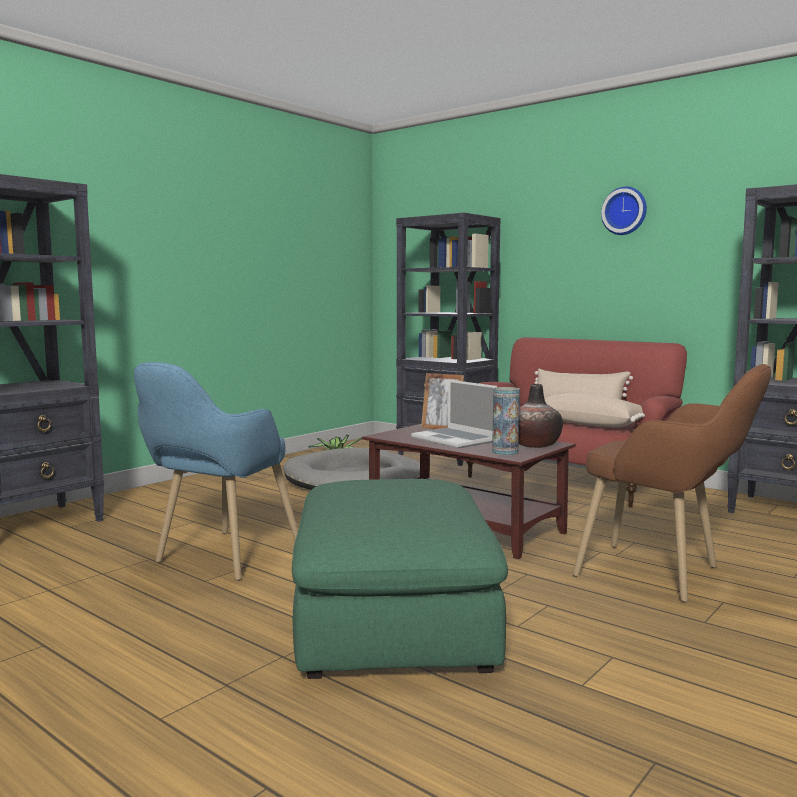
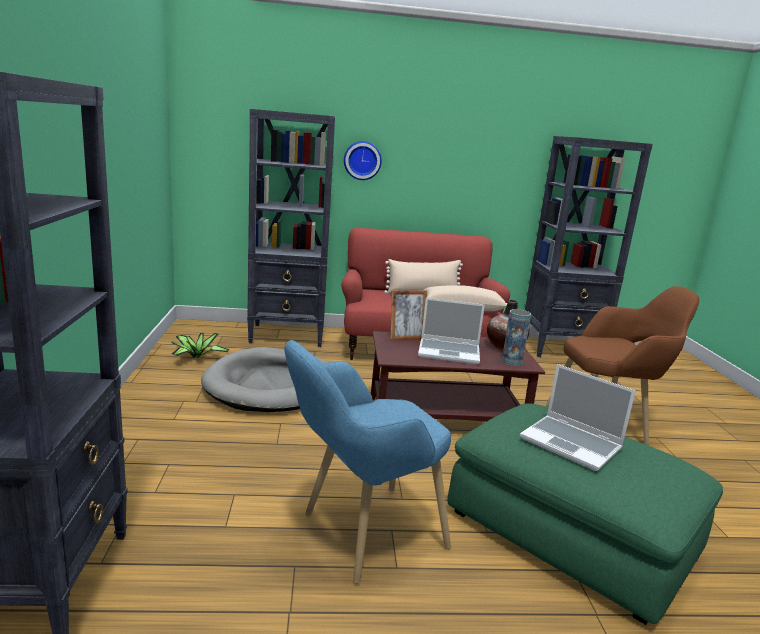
camera: 45 degrees left, 10 degrees up
blue armchair [134,362,298,581] -> blue armchair turned 75 degrees clockwise [284,340,451,584]
wall clock [601,187,647,235] -> wall clock moved to [344,141,382,180]
none -> laptop [520,364,636,471]

